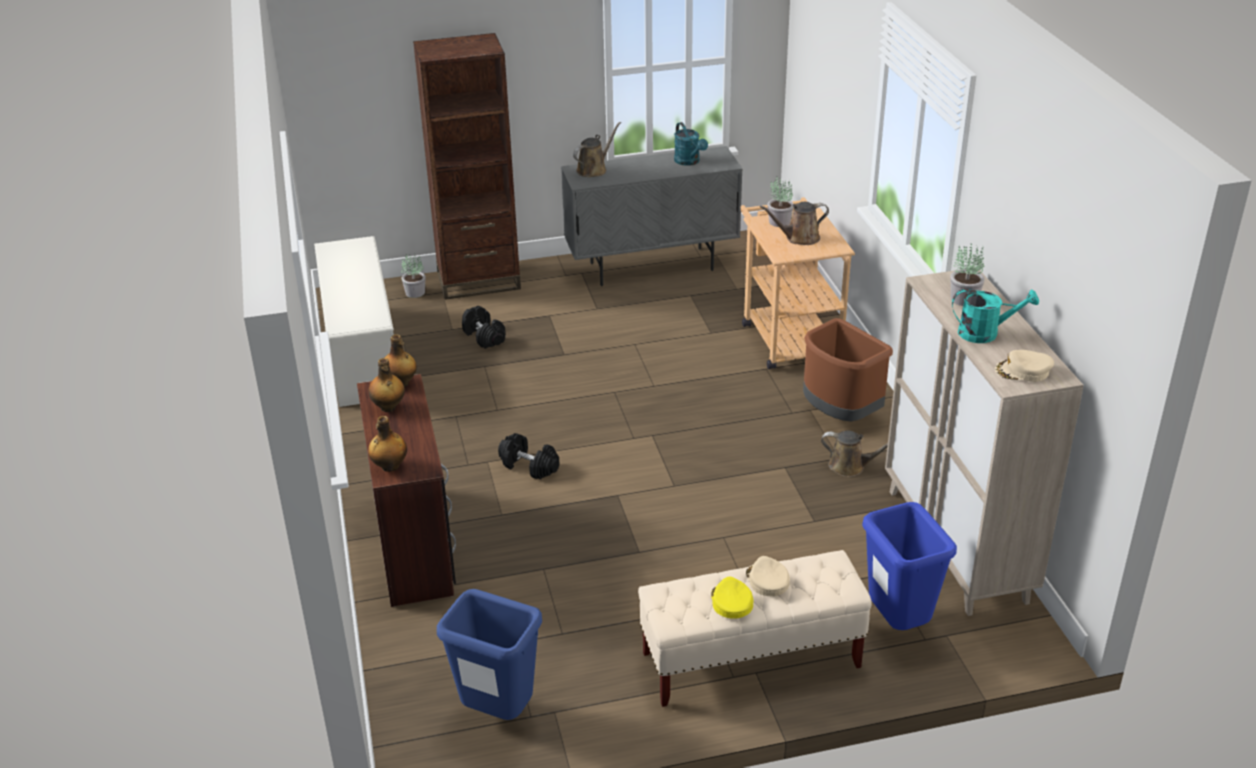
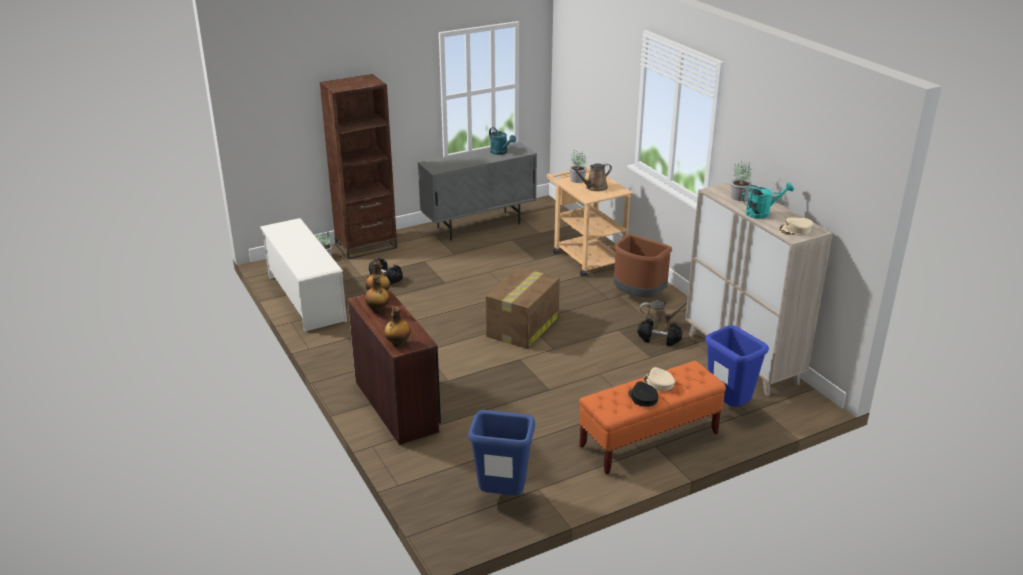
camera: 15 degrees left, 5 degrees down
black dumbbell [498,433,560,479] -> black dumbbell moved to [638,319,682,346]
brown watering can [573,122,621,177] -> none
beige bench [638,550,872,707] -> orange bench [579,361,726,475]
yellow cap [711,577,753,619] -> black cap [628,381,658,407]
none -> cardboard box [486,267,560,349]

